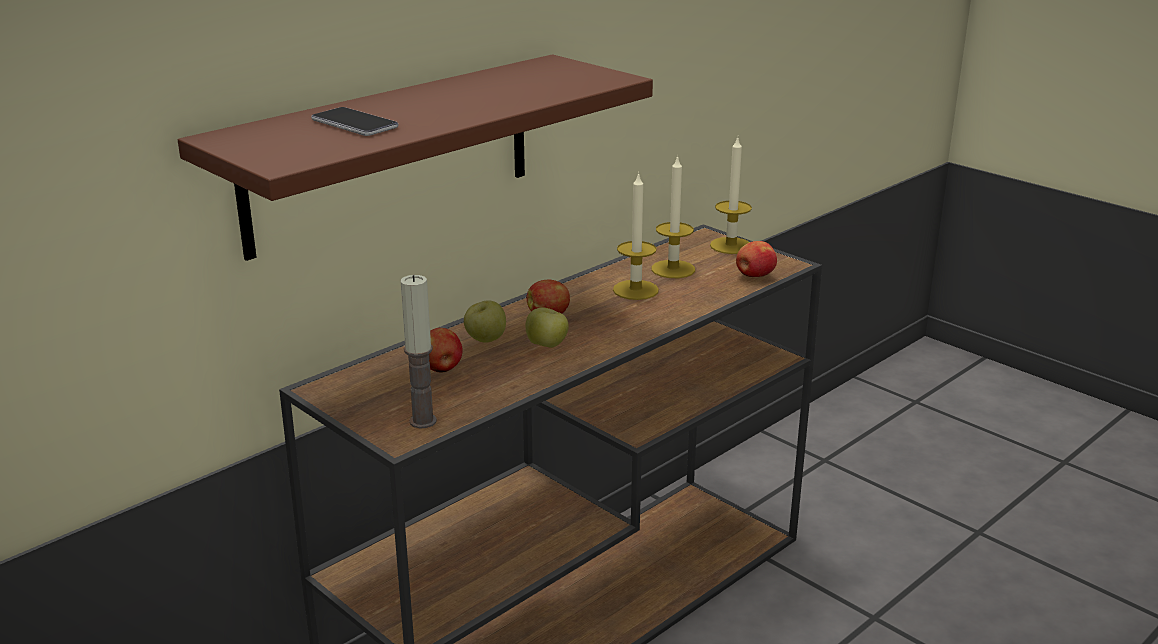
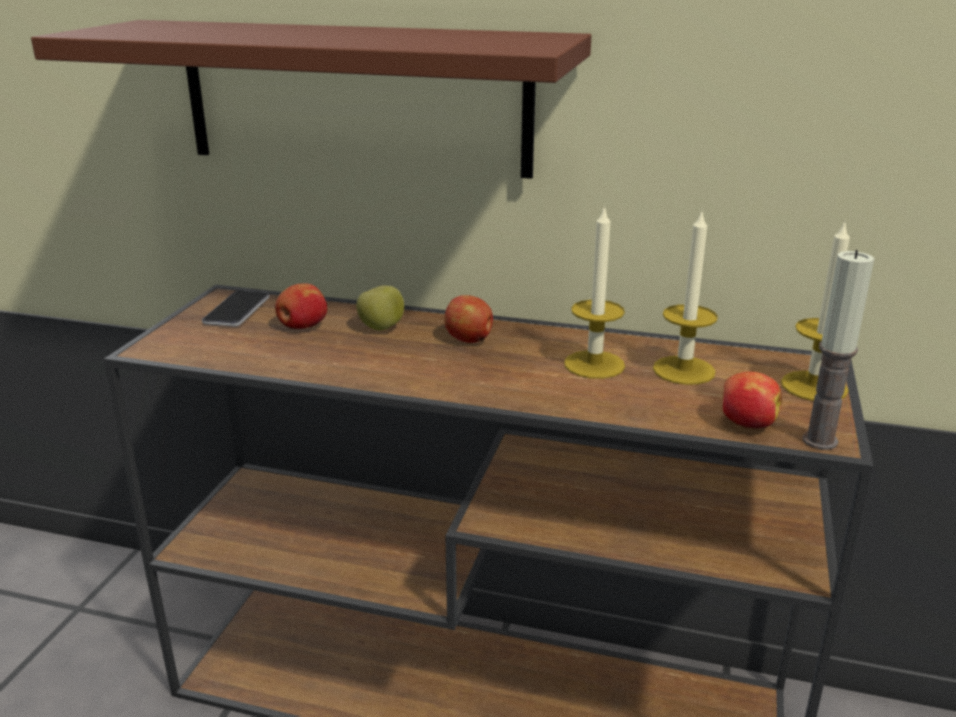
camera: 60 degrees right, 0 degrees up
phone [311,107,398,136] -> phone moved to [202,291,270,327]
candle [400,275,437,428] -> candle moved to [803,250,874,450]
apple [525,308,569,348] -> none

